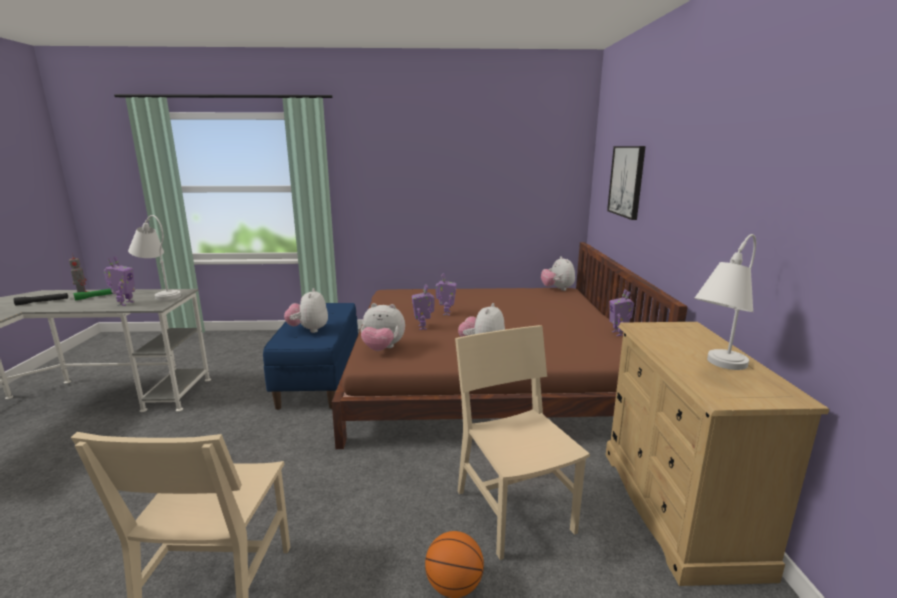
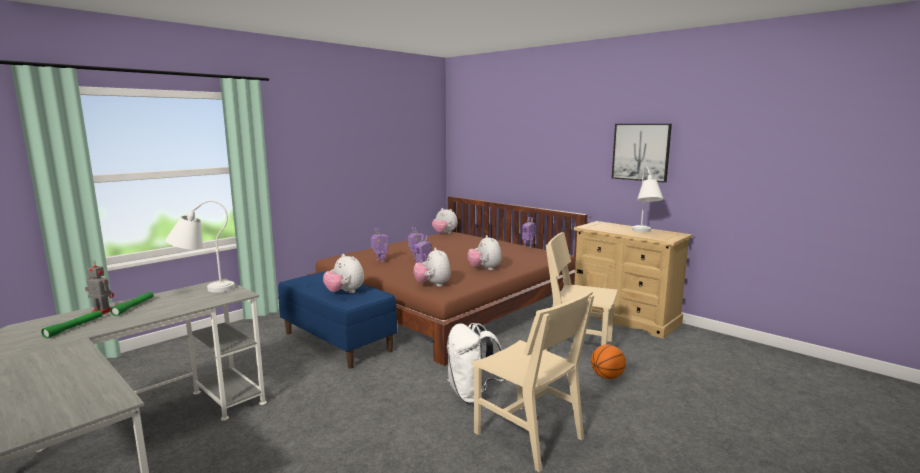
camera: 45 degrees left, 5 degrees down
black flashlight [14,293,68,305] -> green flashlight [41,310,102,338]
toy robot [104,256,135,306] -> toy robot moved to [371,228,389,262]
plush toy [361,303,405,351] -> plush toy turned 105 degrees clockwise [413,248,451,287]
picture [607,146,646,220] -> picture moved to [612,124,672,183]
none -> white backpack [447,323,507,404]

